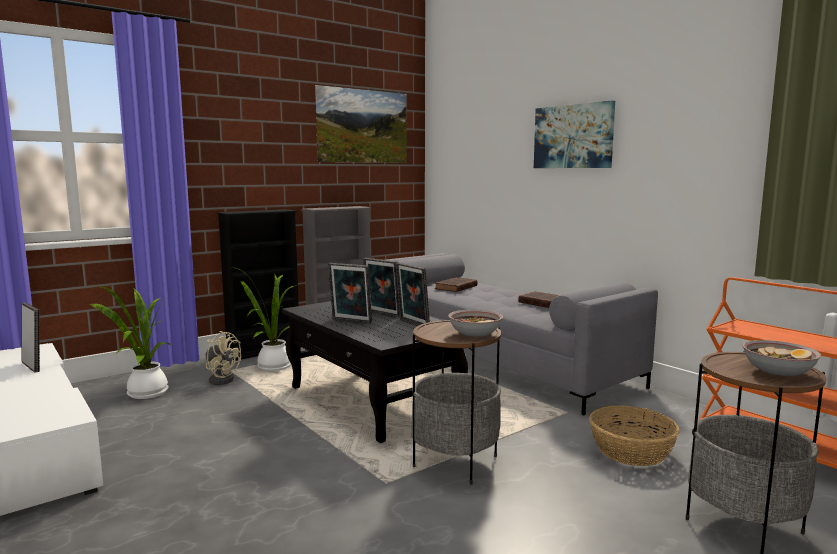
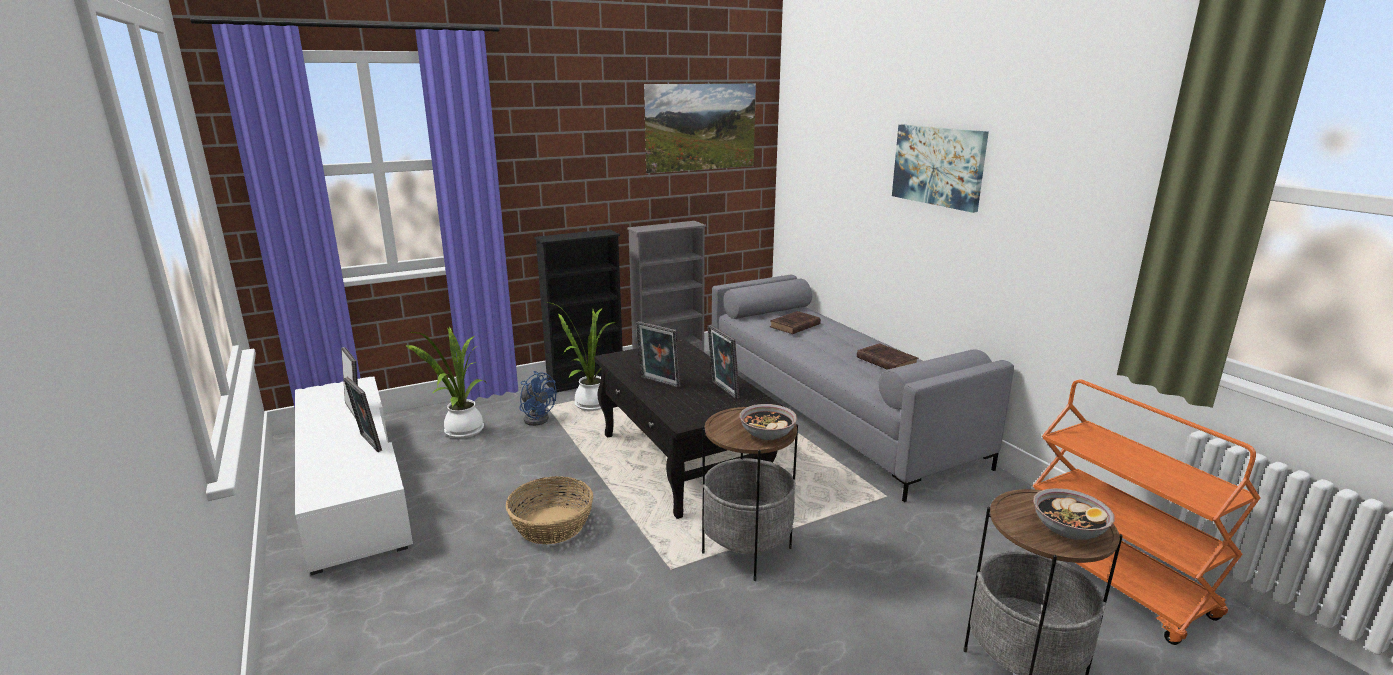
camera: 10 degrees right, 10 degrees up
beige fan [206,331,241,385] -> blue fan [519,371,556,426]
picture frame [363,258,400,317] -> picture frame moved to [343,377,382,452]
basket [589,405,680,466] -> basket moved to [506,476,593,544]

